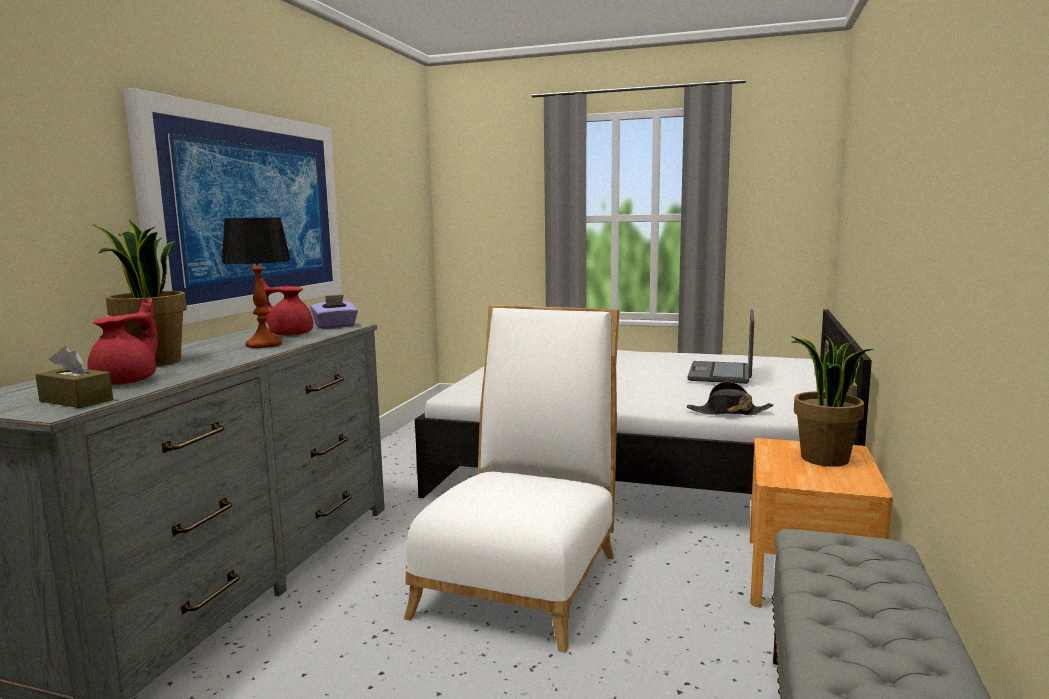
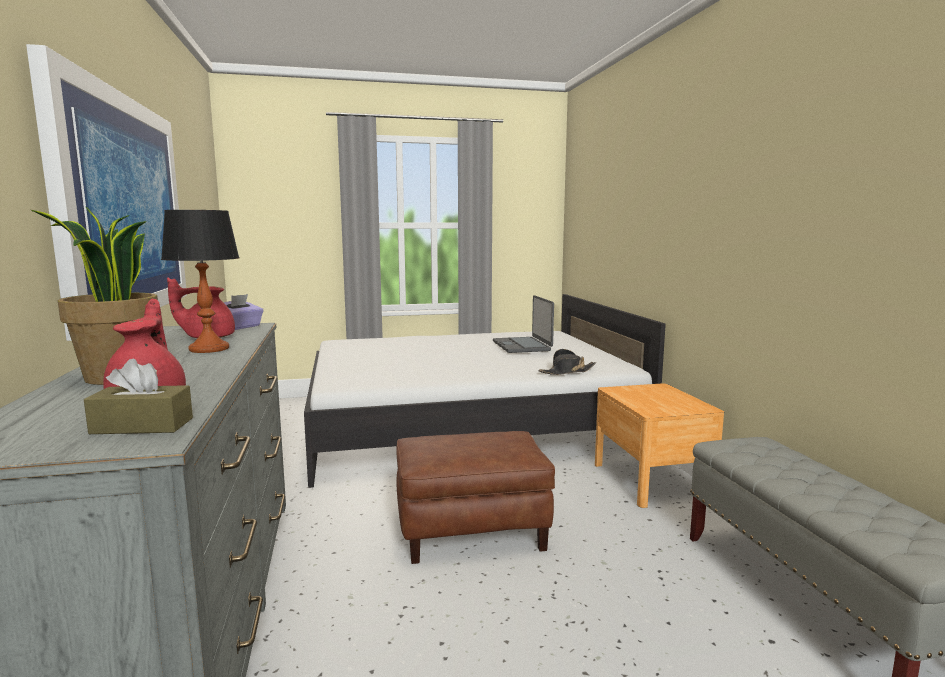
camera: 30 degrees left, 0 degrees up
white chair [404,305,619,653] -> brown ottoman [396,431,555,564]
potted plant [791,333,873,467] -> none

